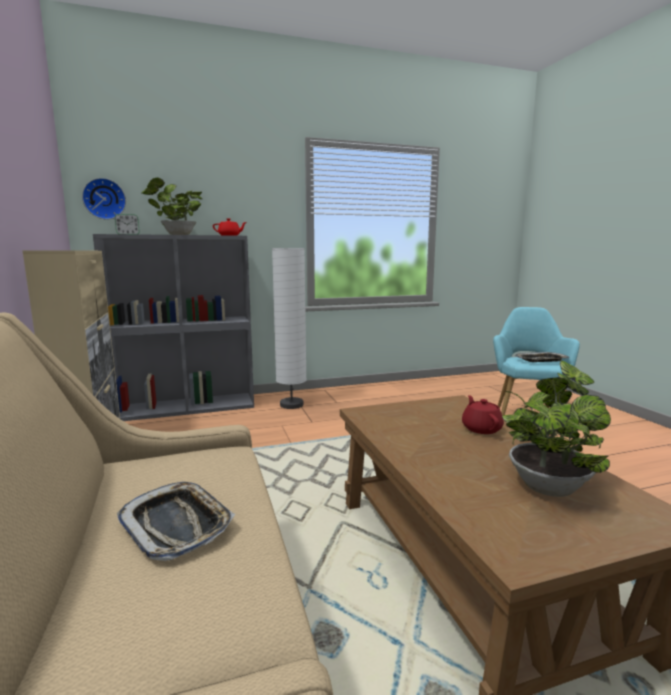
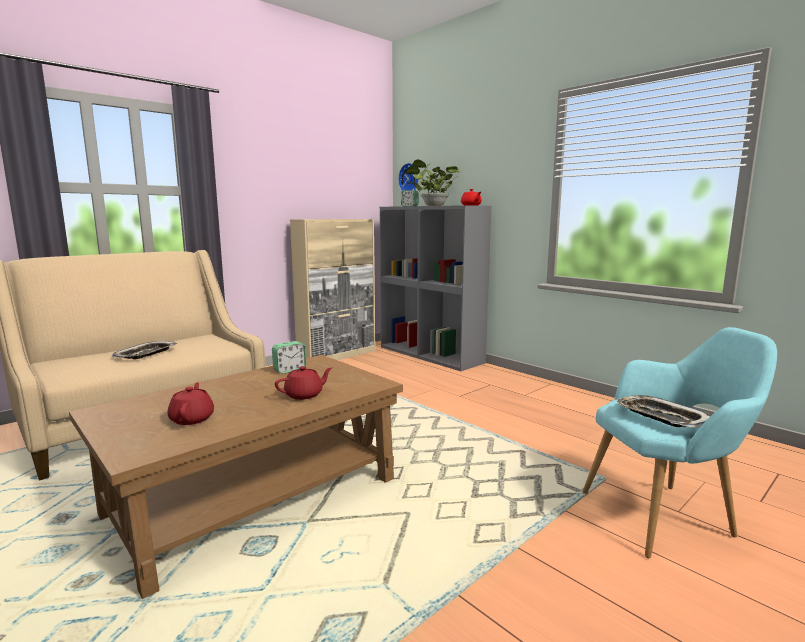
camera: 65 degrees right, 0 degrees up
white floor lamp [272,248,307,409] -> none
potted plant [502,360,611,497] -> red teapot [167,382,214,425]
none -> alarm clock [272,341,306,374]

